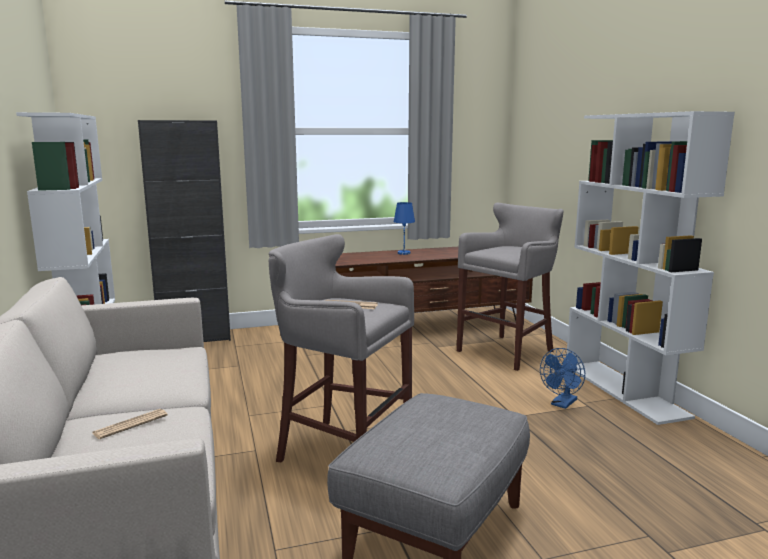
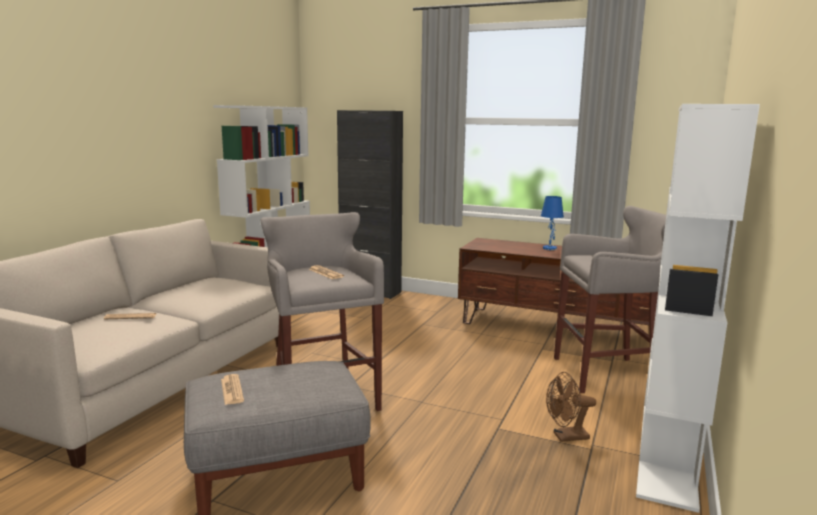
camera: 40 degrees right, 0 degrees up
blue fan [540,348,585,409] -> brown fan [546,372,596,442]
none -> newspaper [221,374,244,405]

